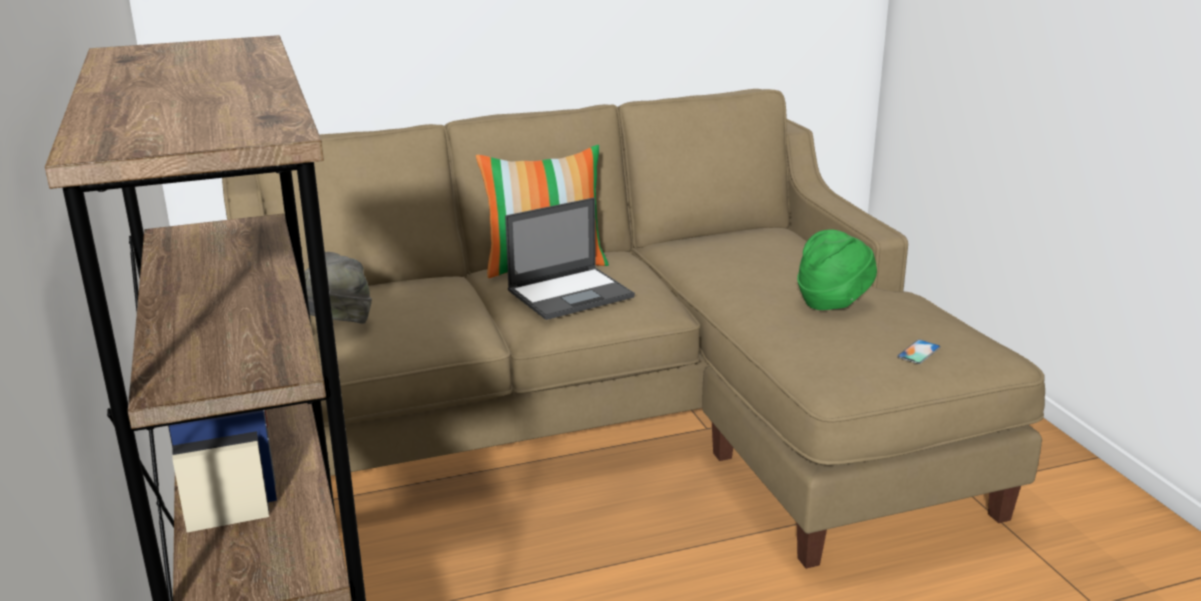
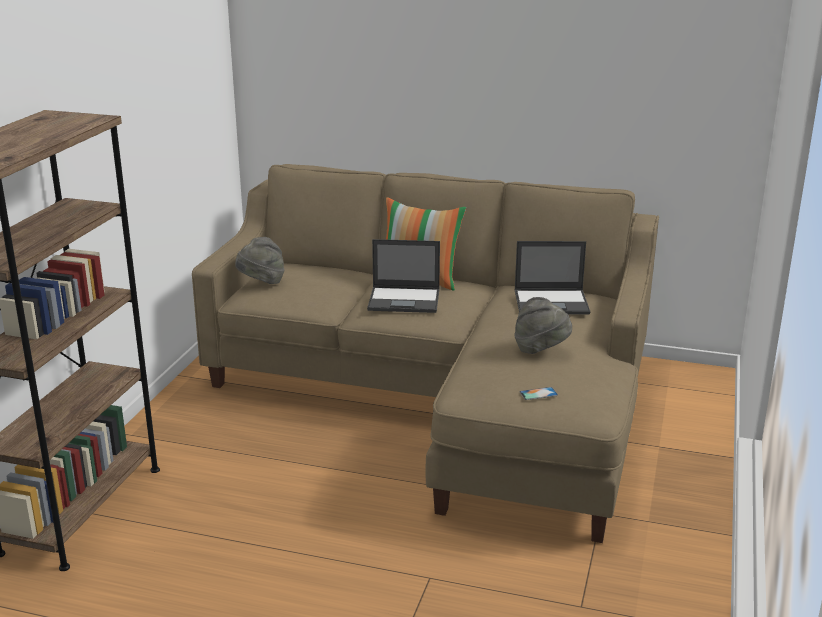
camera: 35 degrees right, 0 degrees up
green hat [797,229,877,310] -> grey hat [514,297,572,354]
none -> laptop [515,241,590,314]

